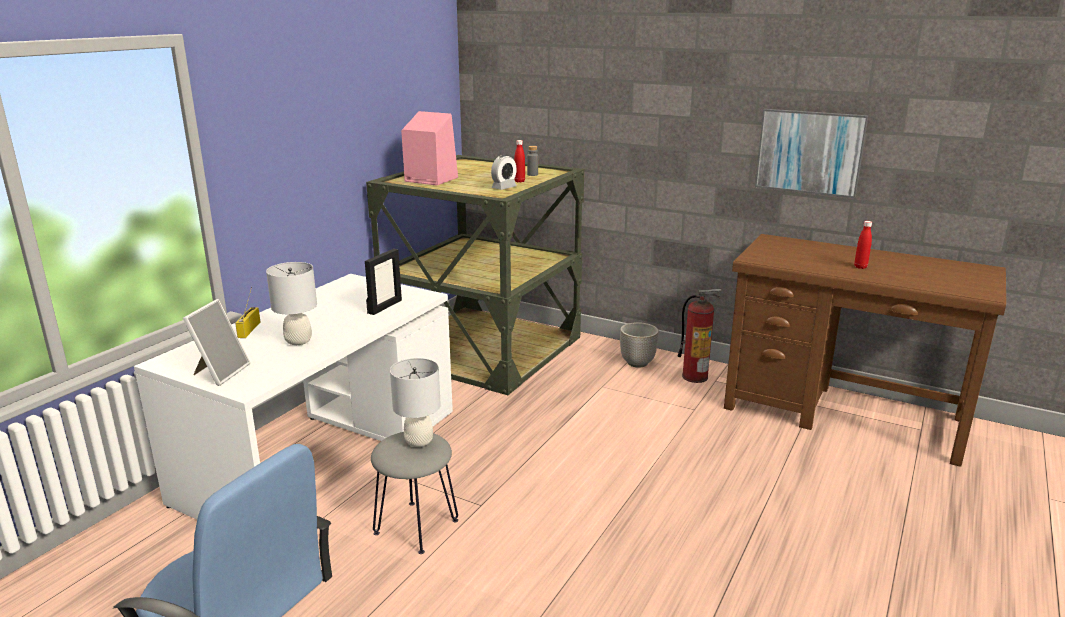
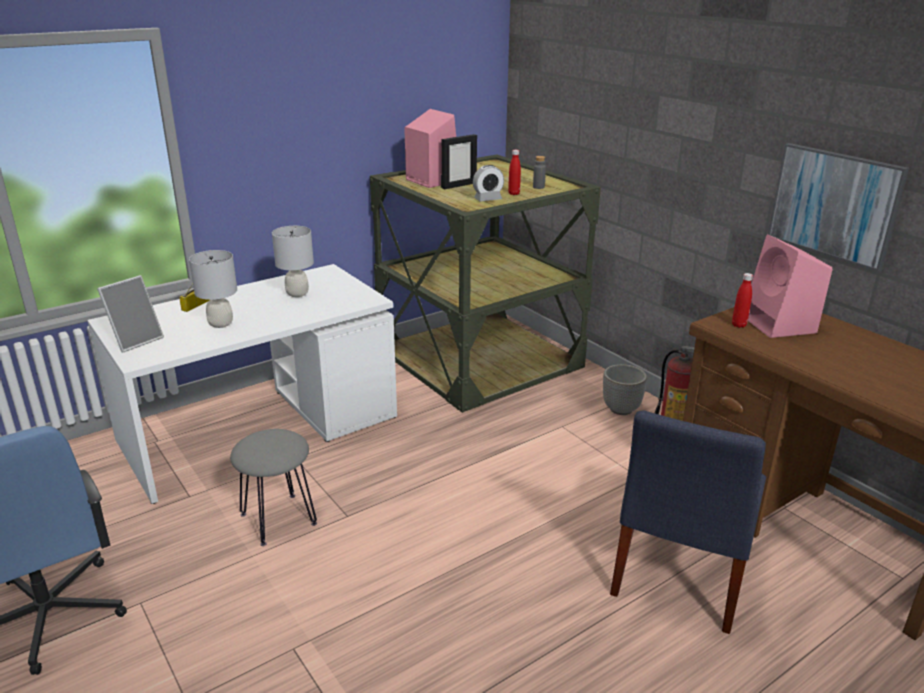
camera: 25 degrees right, 5 degrees up
picture frame [365,249,402,315] -> picture frame moved to [441,134,477,189]
grey table lamp [390,358,441,447] -> grey table lamp moved to [272,226,314,297]
red bottle [854,221,872,269] -> red bottle moved to [732,273,753,328]
none -> blue chair [610,411,766,634]
none -> pink speaker [748,234,832,338]

